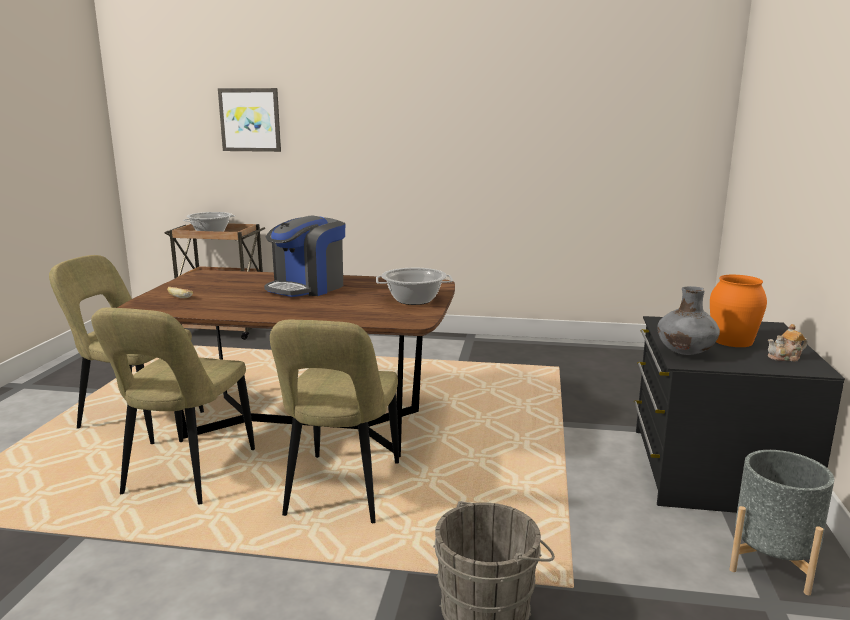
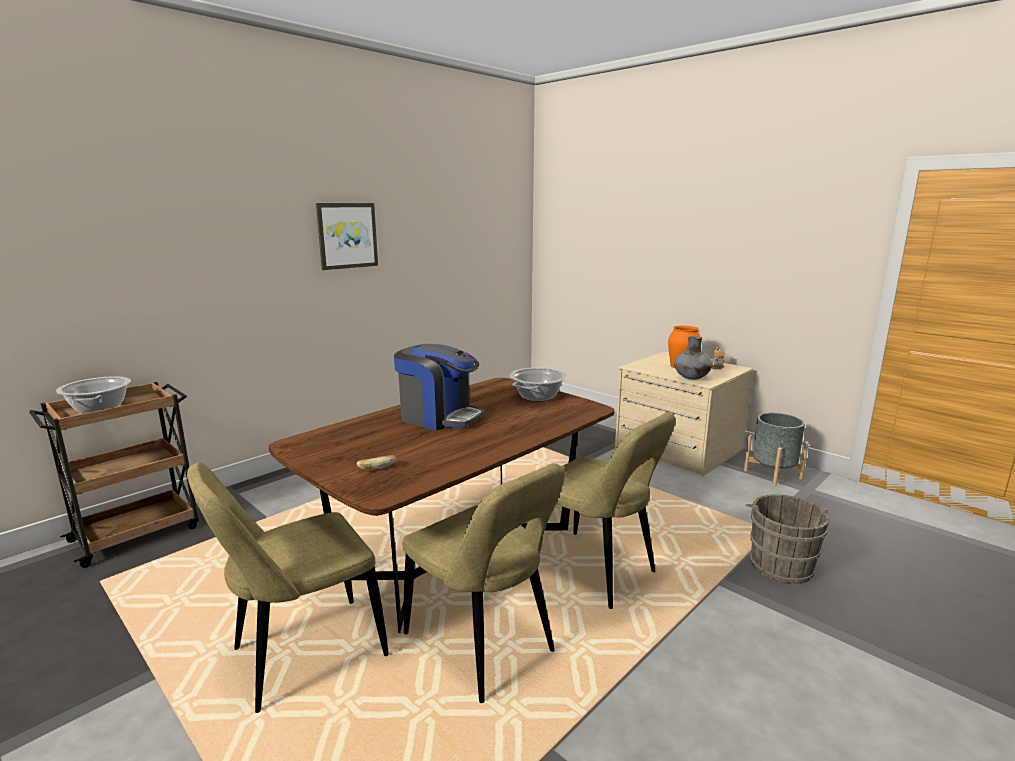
camera: 55 degrees left, 0 degrees up
picture [218,88,281,152] -> picture moved to [316,203,378,270]
coffee machine [264,216,345,297] -> coffee machine turned 45 degrees counterclockwise [394,344,484,431]
black dresser [634,316,845,513] -> beige dresser [615,352,753,477]

